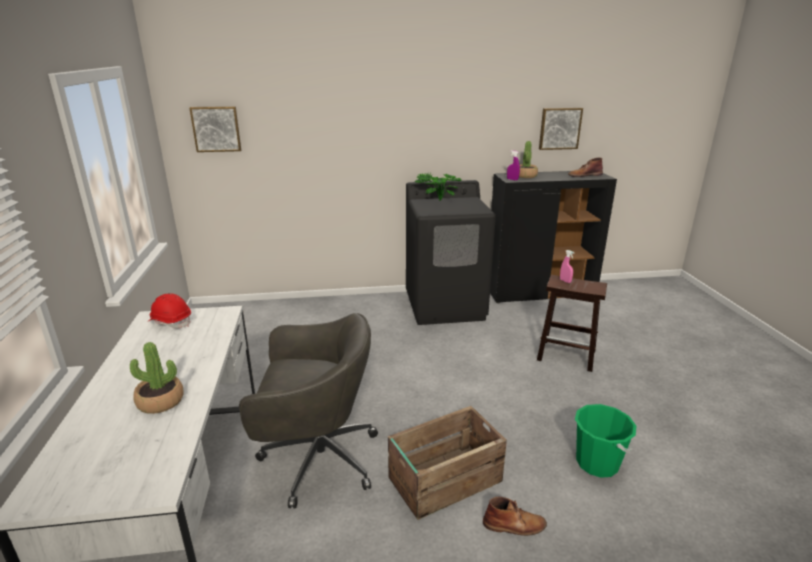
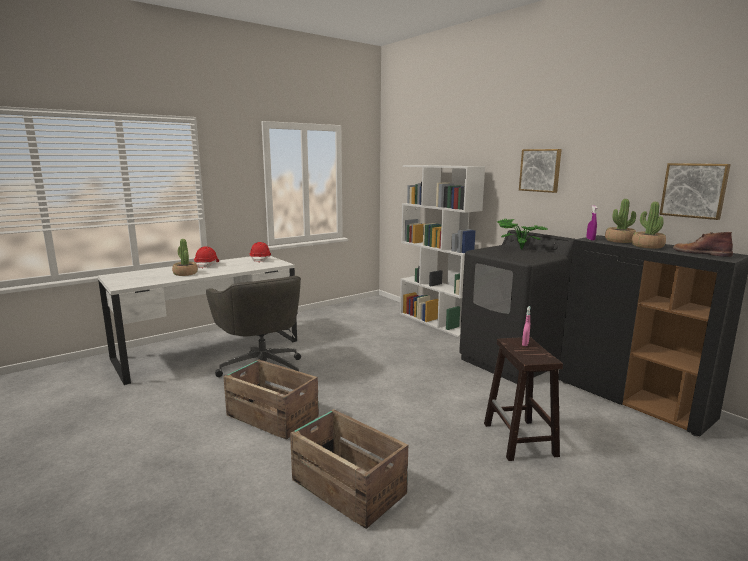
camera: 60 degrees right, 10 degrees down
picture [190,106,241,152] -> picture moved to [519,149,562,193]
brown boot [483,497,547,536] -> none
green bucket [575,404,636,478] -> crate [290,409,408,529]
none -> red hard hat [194,247,219,269]
none -> white bookcase [400,165,485,337]
none -> potted plant [632,202,666,249]

